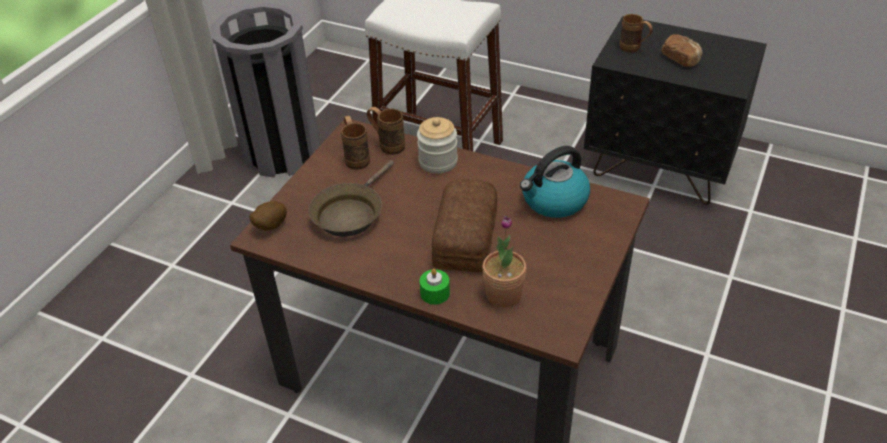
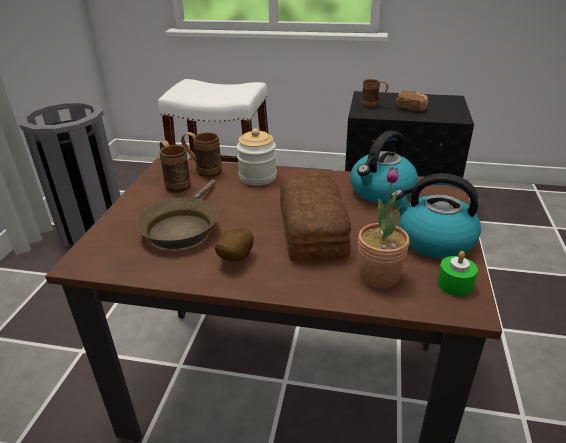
camera: 15 degrees left, 10 degrees down
potato [249,201,287,231] -> potato moved to [215,228,254,262]
green candle [420,269,450,305] -> green candle moved to [437,251,478,296]
none -> kettle [391,173,481,259]

